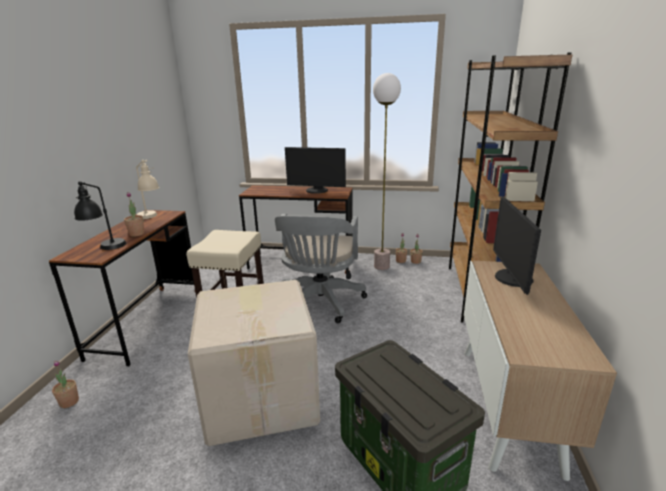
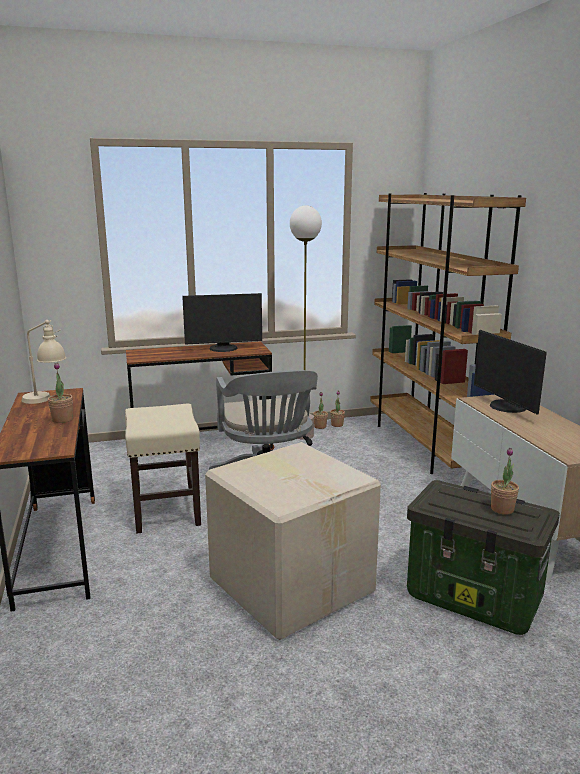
camera: 25 degrees left, 5 degrees down
potted plant [52,360,79,408] -> potted plant moved to [491,448,519,515]
black table lamp [74,181,126,250] -> none

